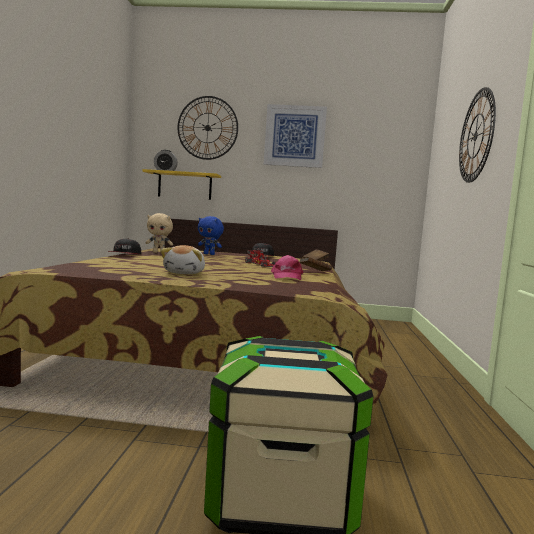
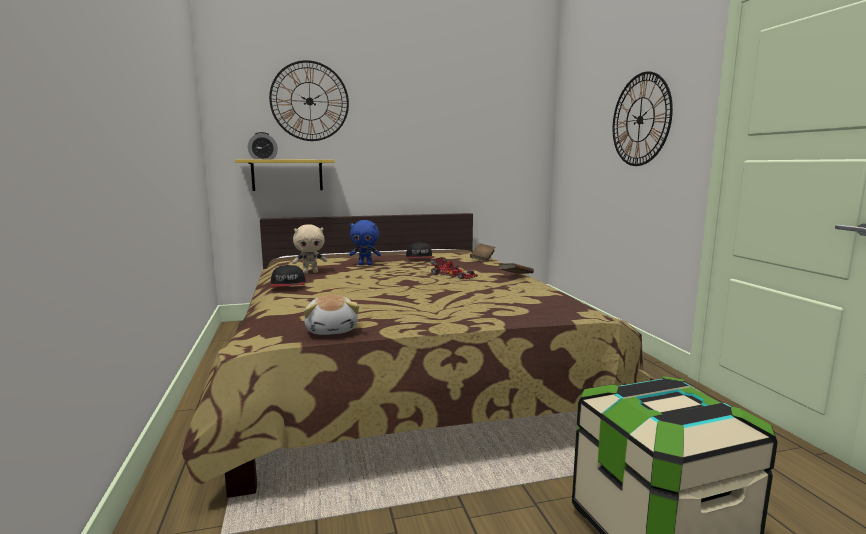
camera: 20 degrees left, 5 degrees up
plush toy [161,245,205,274] -> plush toy moved to [304,295,359,335]
picture [264,104,327,168] -> none
pink cap [271,255,304,280] -> none

